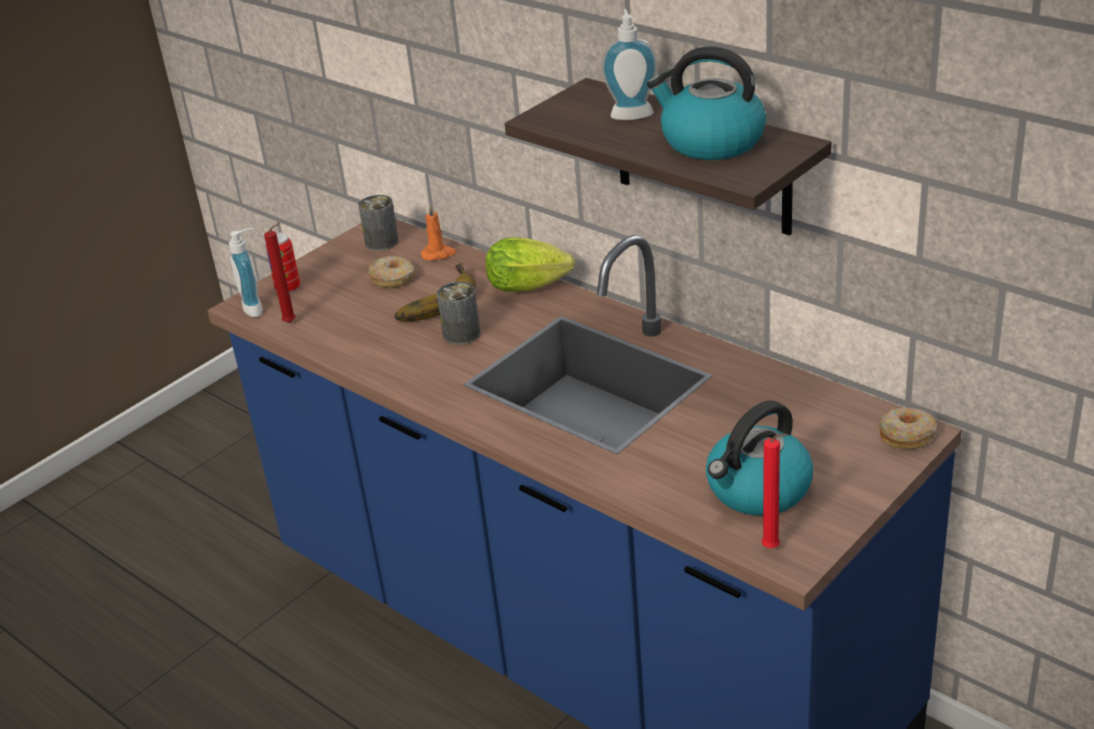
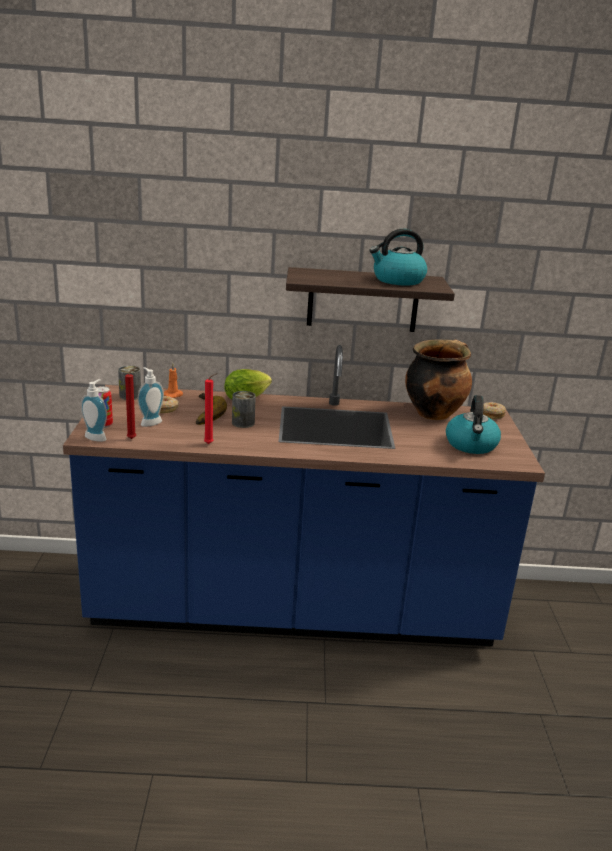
camera: 45 degrees left, 10 degrees down
soap dispenser [601,9,658,120] -> soap dispenser moved to [137,367,164,427]
red candle [761,434,788,548] -> red candle moved to [204,373,218,444]
none -> cooking pot [405,339,472,420]

